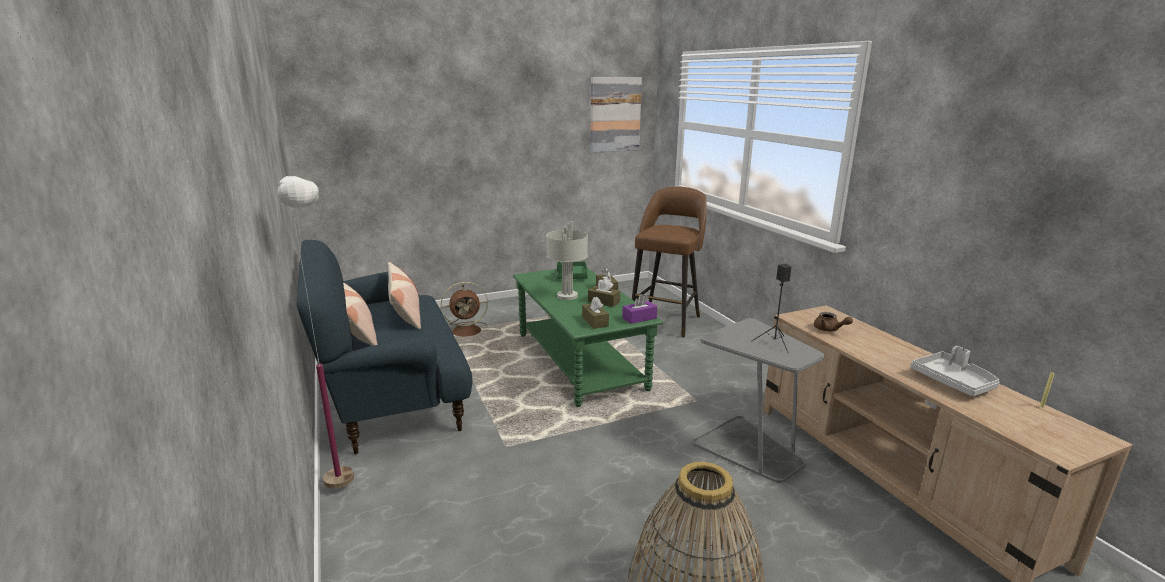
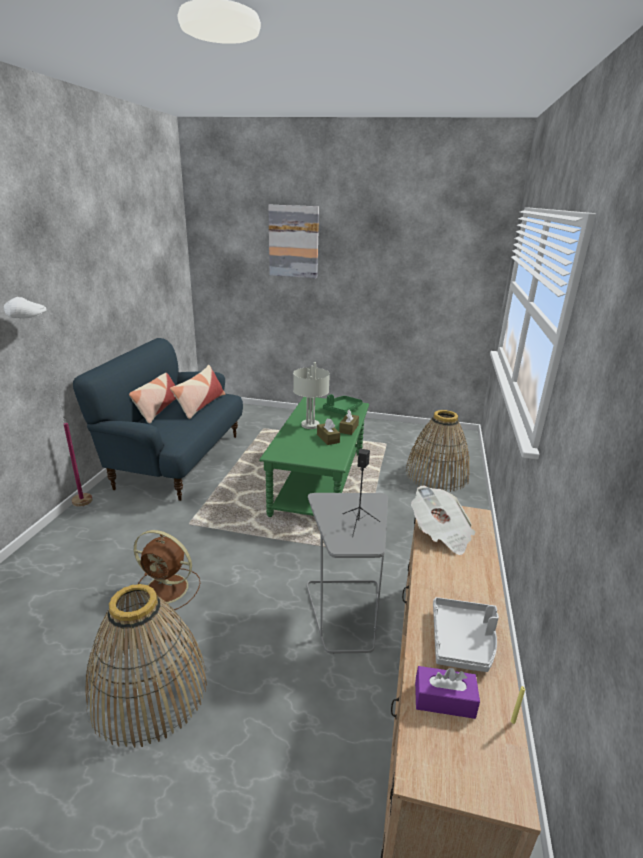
camera: 35 degrees right, 5 degrees up
brown fan [441,282,488,337] -> brown fan moved to [134,530,200,610]
brown tissue box [582,296,609,329] -> none
picture [591,77,642,153] -> picture moved to [268,205,319,278]
purple tissue box [622,294,657,324] -> purple tissue box moved to [415,666,480,719]
brown stool [632,187,707,338] -> basket [406,410,470,492]
brown teapot [814,312,853,332] -> newspaper [411,485,476,555]

